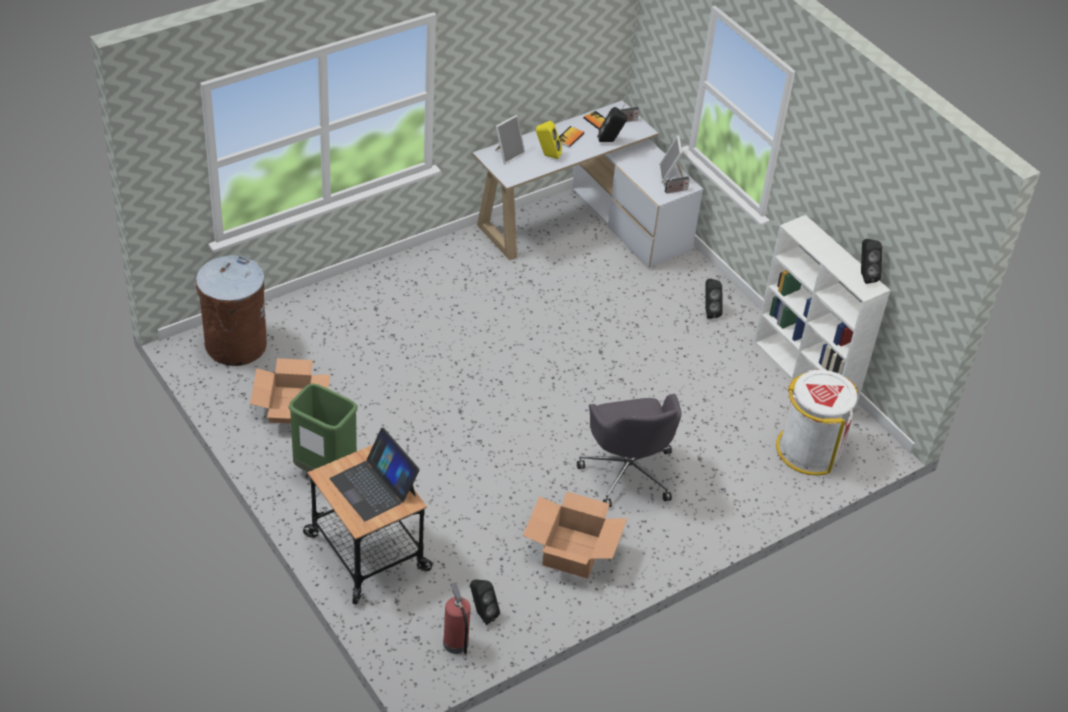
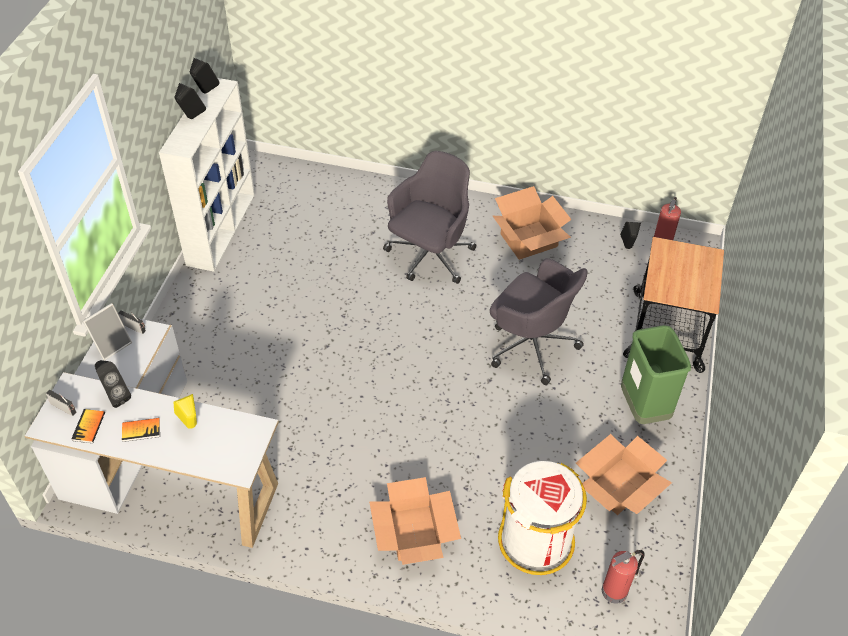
camera: 130 degrees left, 5 degrees up
brown trash can [196,255,267,366] -> fire extinguisher [602,550,645,604]
laptop [330,428,420,521] -> none
picture frame [495,115,525,164] -> none
black speaker [705,279,722,319] -> black speaker moved to [174,83,206,119]
white trash can [776,369,858,475] -> white trash can moved to [498,461,587,575]
none -> cardboard box [369,477,461,565]
none -> grey office chair [490,258,587,385]

